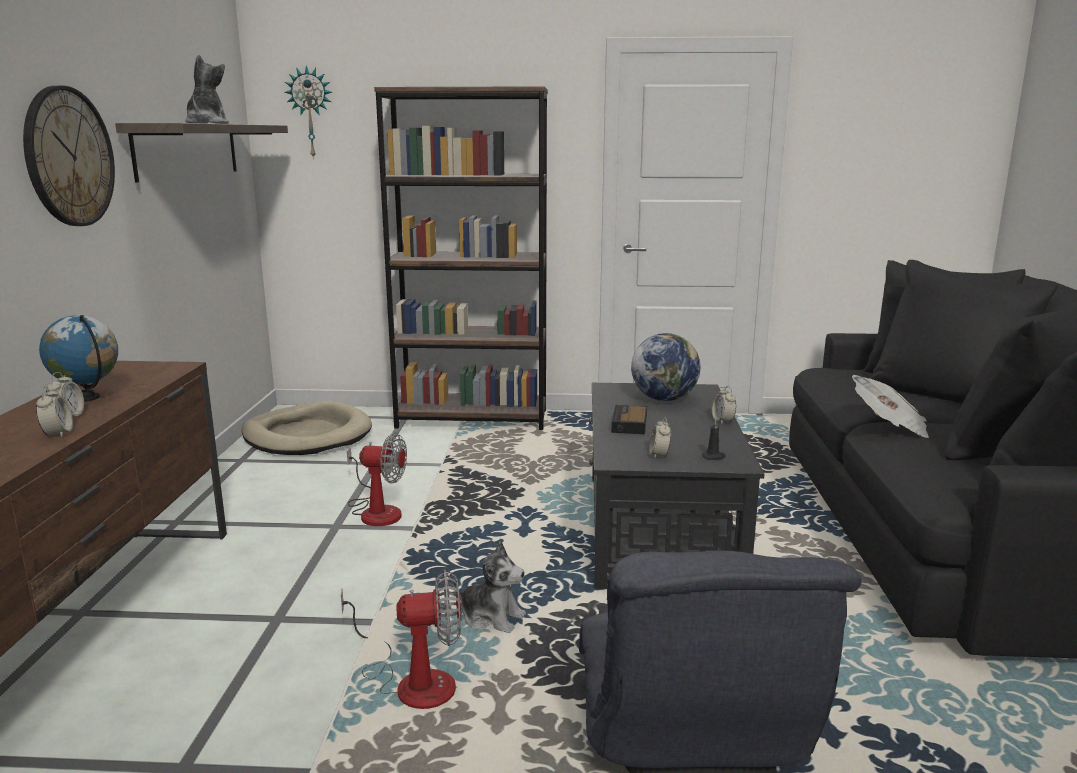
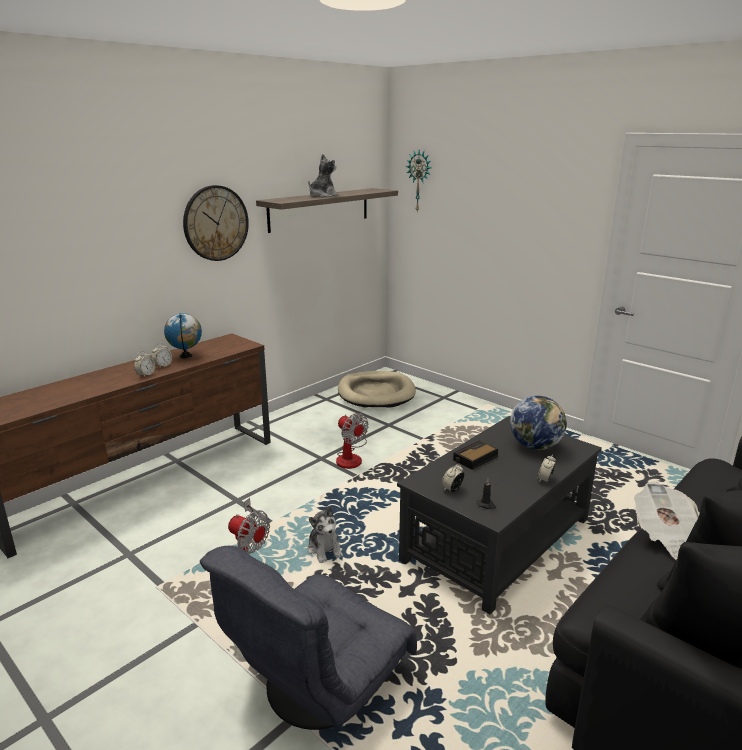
camera: 40 degrees right, 5 degrees up
brown bookcase [374,86,548,430] -> none

